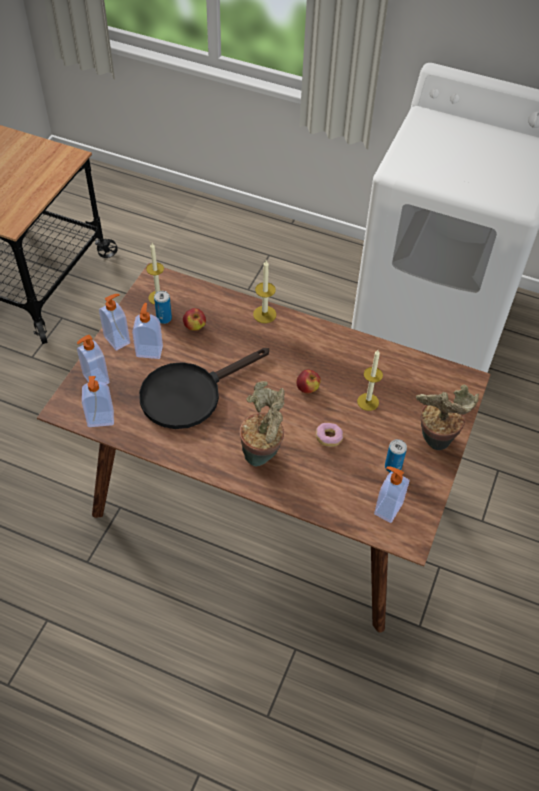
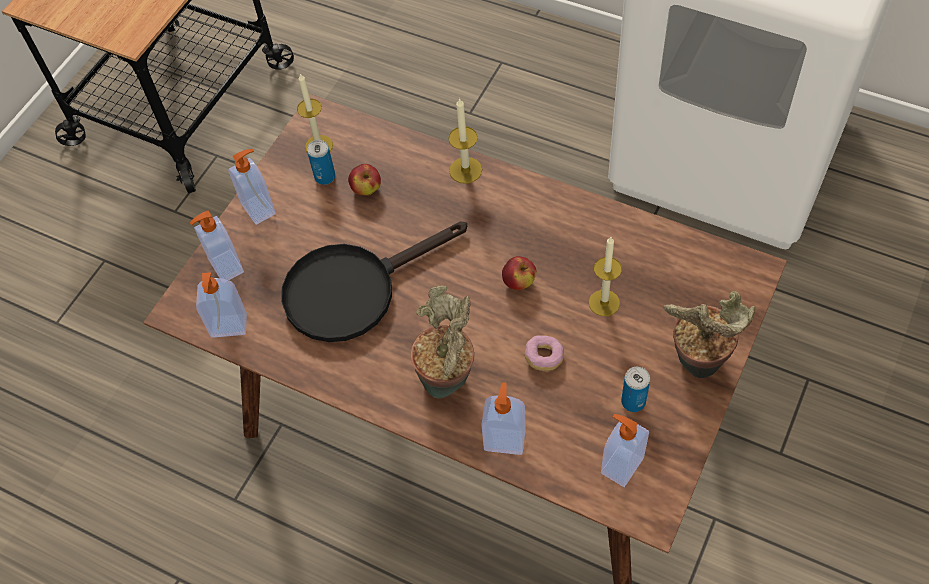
camera: 10 degrees right, 5 degrees up
soap dispenser [132,303,163,359] -> soap dispenser moved to [481,382,526,455]

